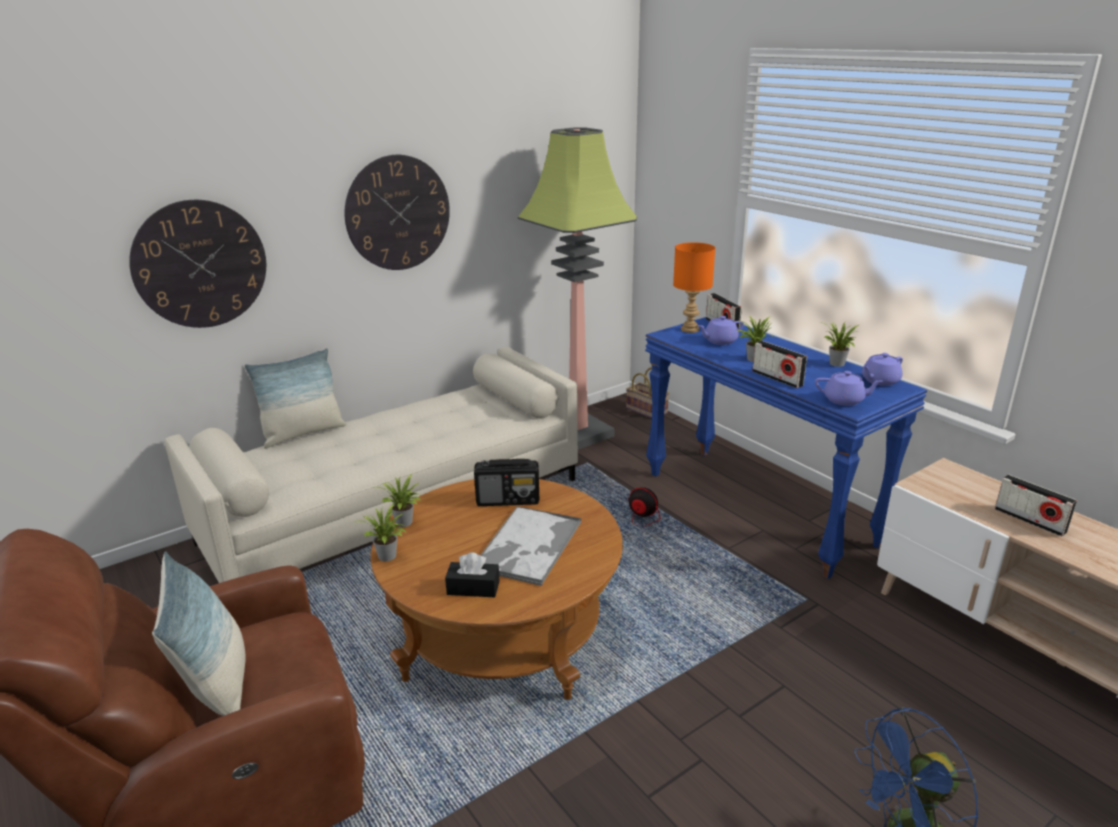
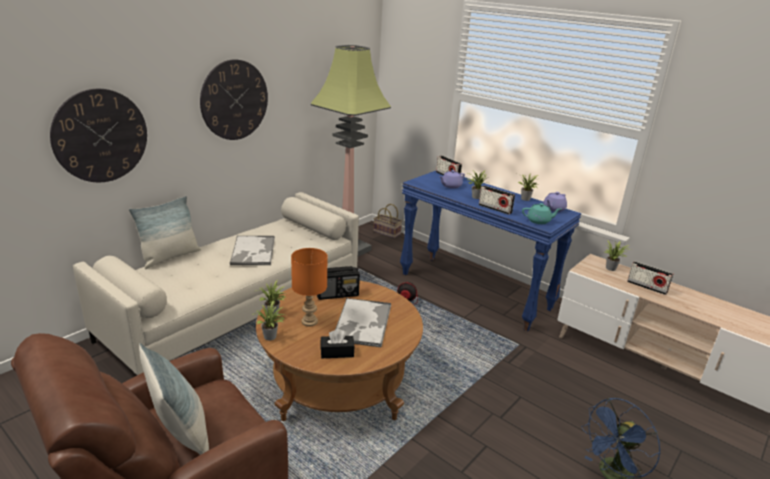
camera: 15 degrees left, 0 degrees up
orange table lamp [673,242,715,333] -> orange table lamp moved to [291,248,328,326]
purple teapot [815,371,883,406] -> turquoise teapot [522,203,561,224]
none -> tray [229,236,275,265]
none -> potted plant [605,240,631,271]

